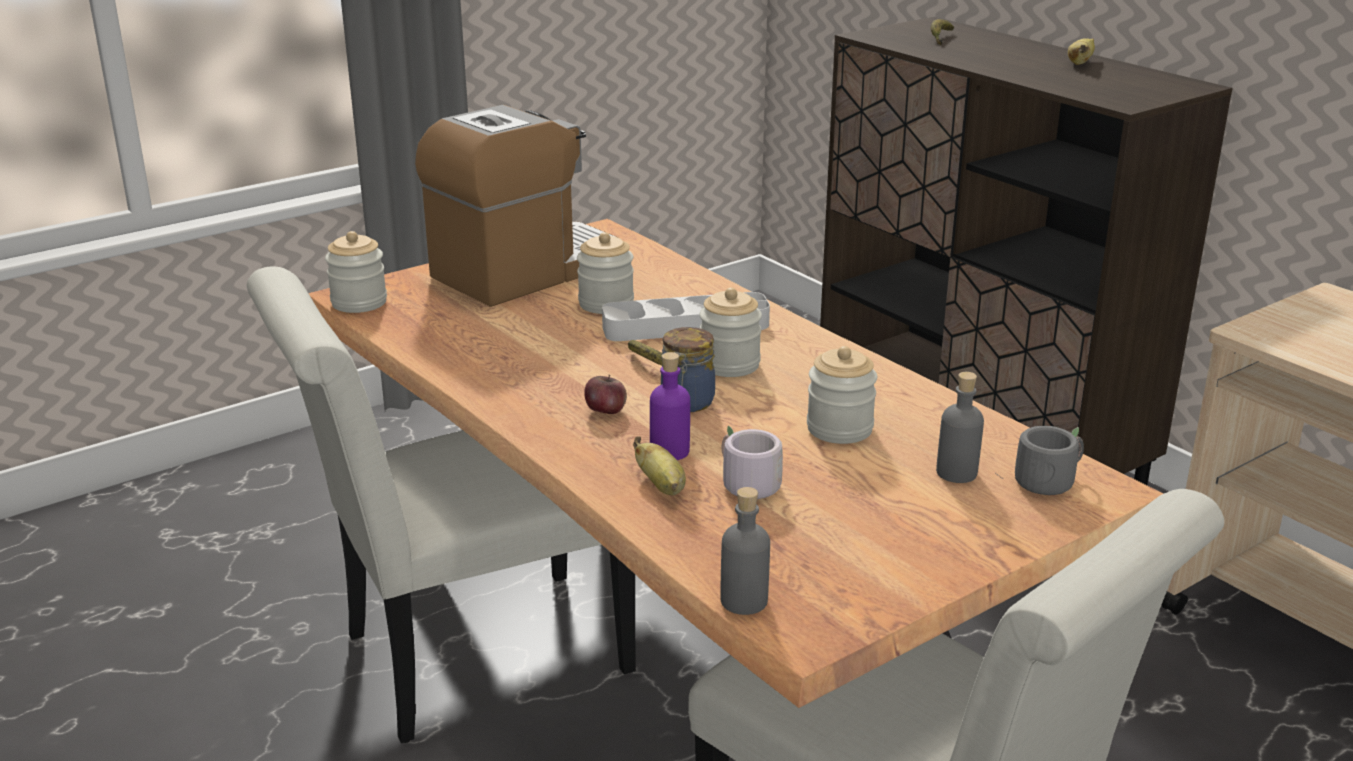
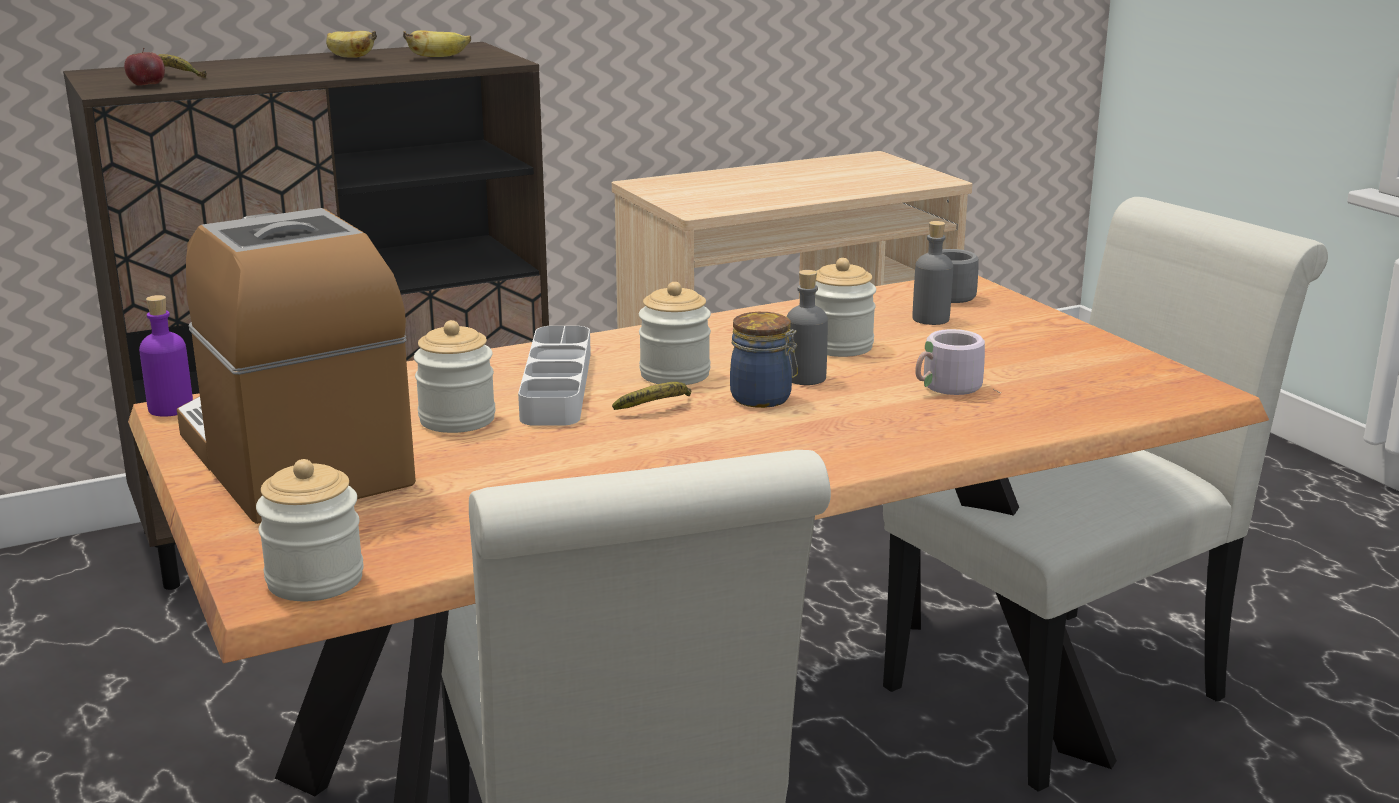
camera: 80 degrees left, 5 degrees down
apple [584,375,627,414] -> apple moved to [124,48,165,86]
banana [633,437,686,495] -> banana moved to [403,30,471,57]
purple bottle [650,352,690,460] -> purple bottle moved to [139,295,193,417]
grey bottle [720,487,770,615] -> grey bottle moved to [787,270,828,385]

